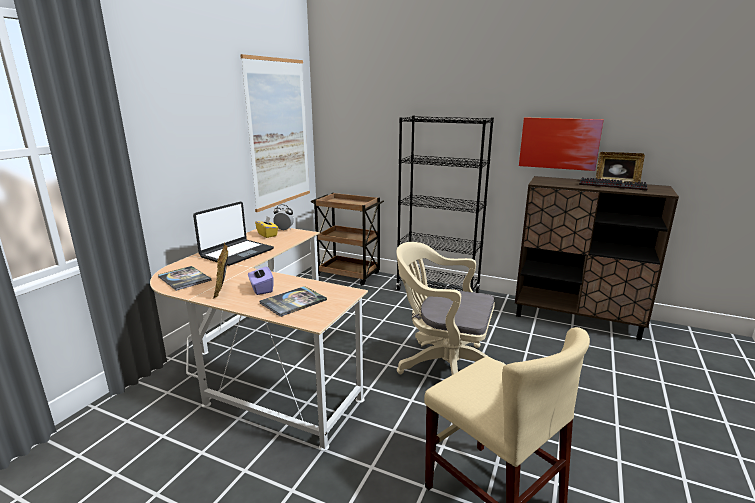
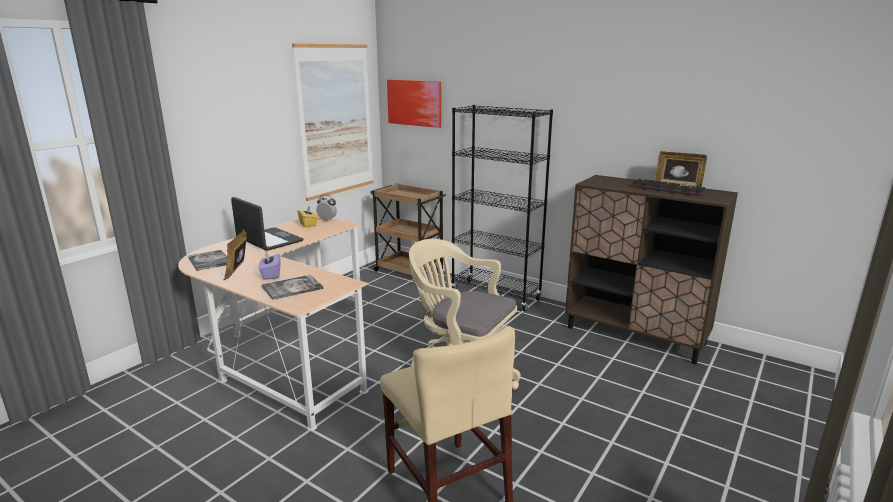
camera: 10 degrees right, 0 degrees up
laptop [193,202,274,266] -> laptop turned 90 degrees counterclockwise [231,197,303,251]
picture [519,117,604,171] -> picture moved to [387,80,441,128]

